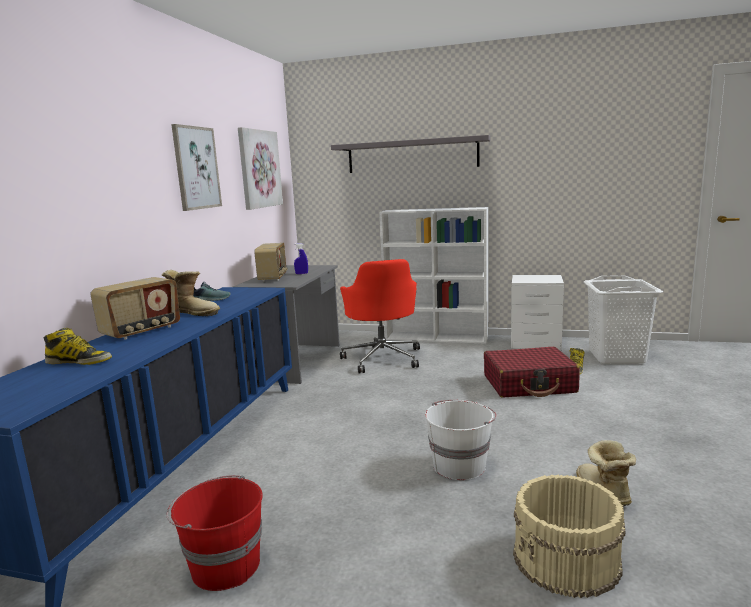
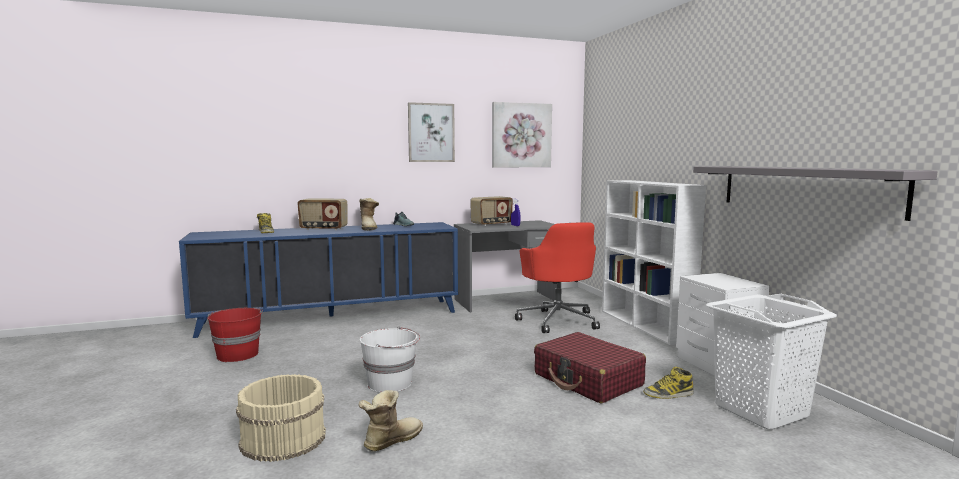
camera: 55 degrees right, 5 degrees down
grey shelf [331,135,490,173] -> grey shelf moved to [693,166,938,221]
red office chair [340,259,420,373] -> red office chair turned 60 degrees counterclockwise [515,222,600,333]

